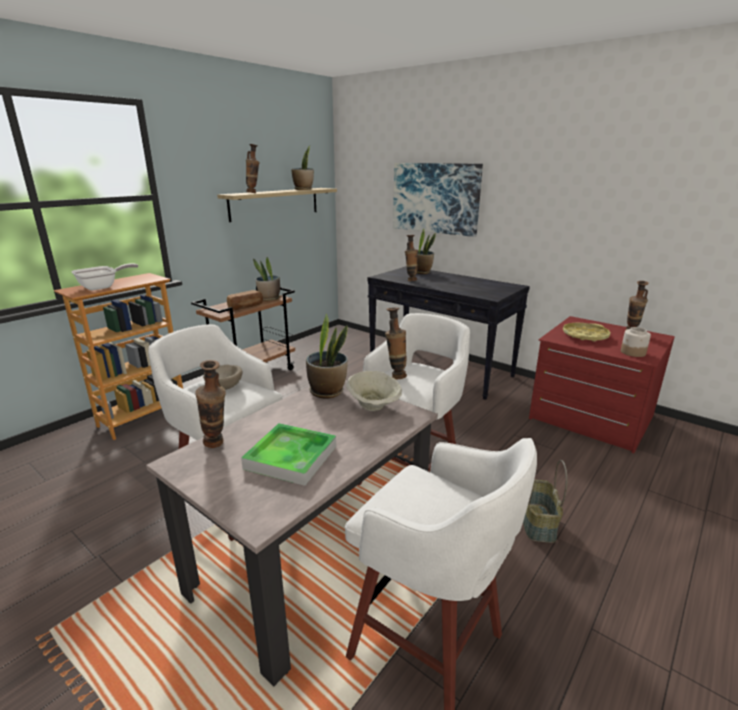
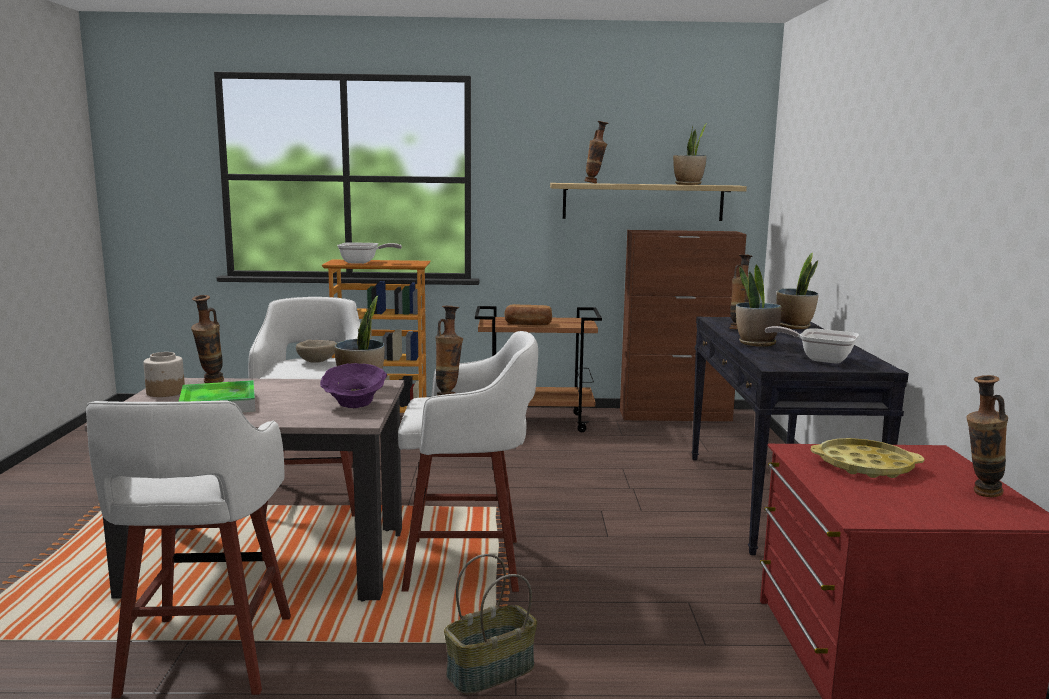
camera: 50 degrees right, 10 degrees down
potted plant [253,257,280,301] -> potted plant moved to [736,265,782,346]
beige bowl [346,371,402,411] -> purple bowl [320,363,387,408]
picture [393,163,483,237] -> none
jar [621,327,651,357] -> jar moved to [143,352,185,397]
none -> brown cabinet [620,230,747,421]
none -> frying pan [765,326,859,364]

